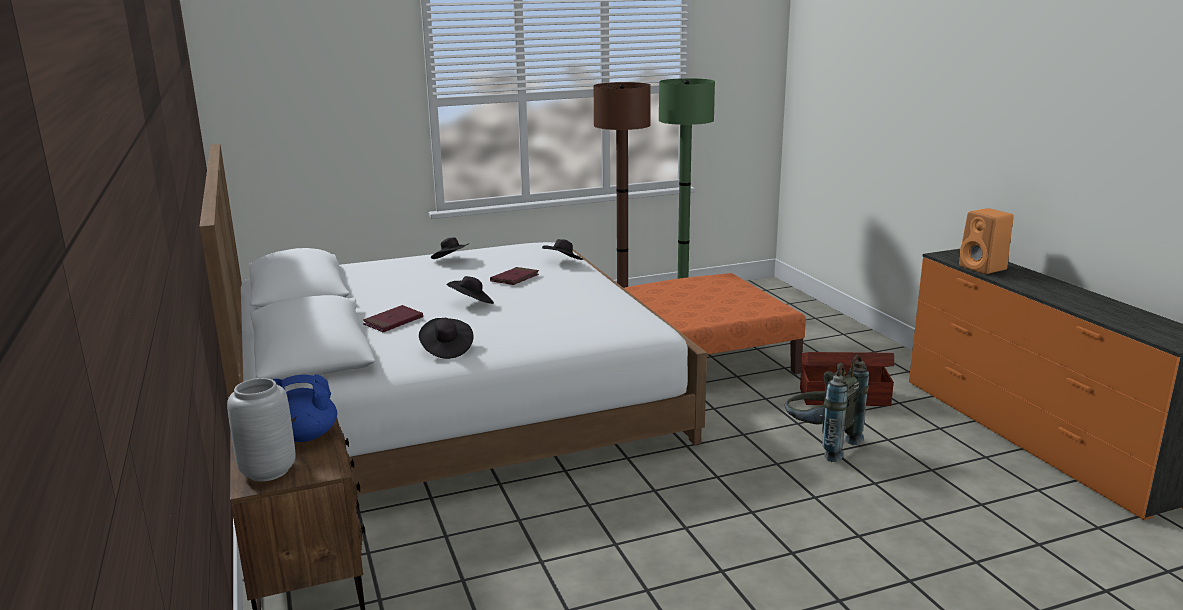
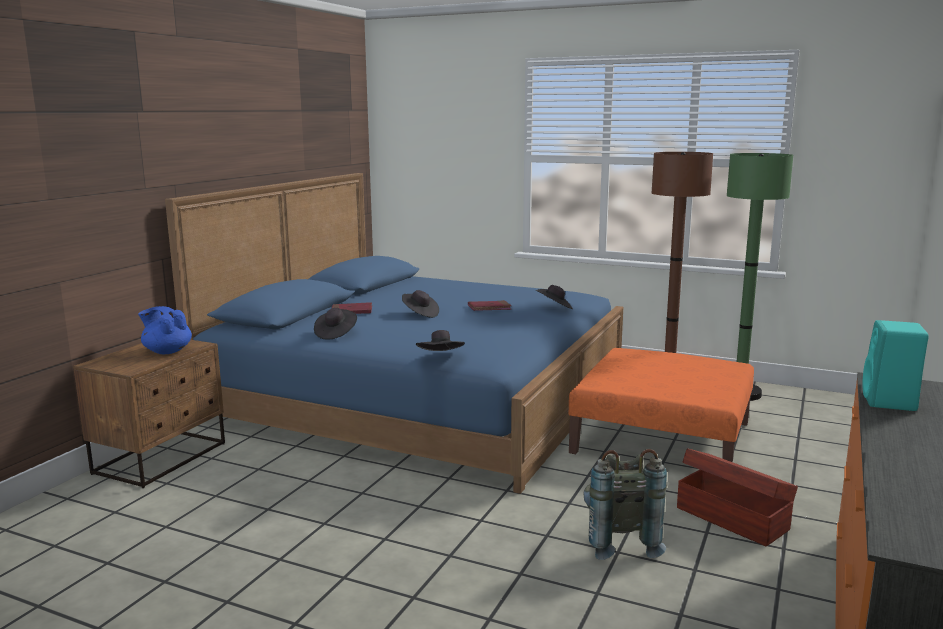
camera: 45 degrees right, 5 degrees down
white bed [199,144,707,495] -> blue bed [165,173,623,494]
grey vase [227,378,296,481] -> none
black hat [431,237,469,259] -> black hat moved to [416,330,465,351]
orange speaker [959,208,1014,274] -> turquoise speaker [863,320,929,411]

